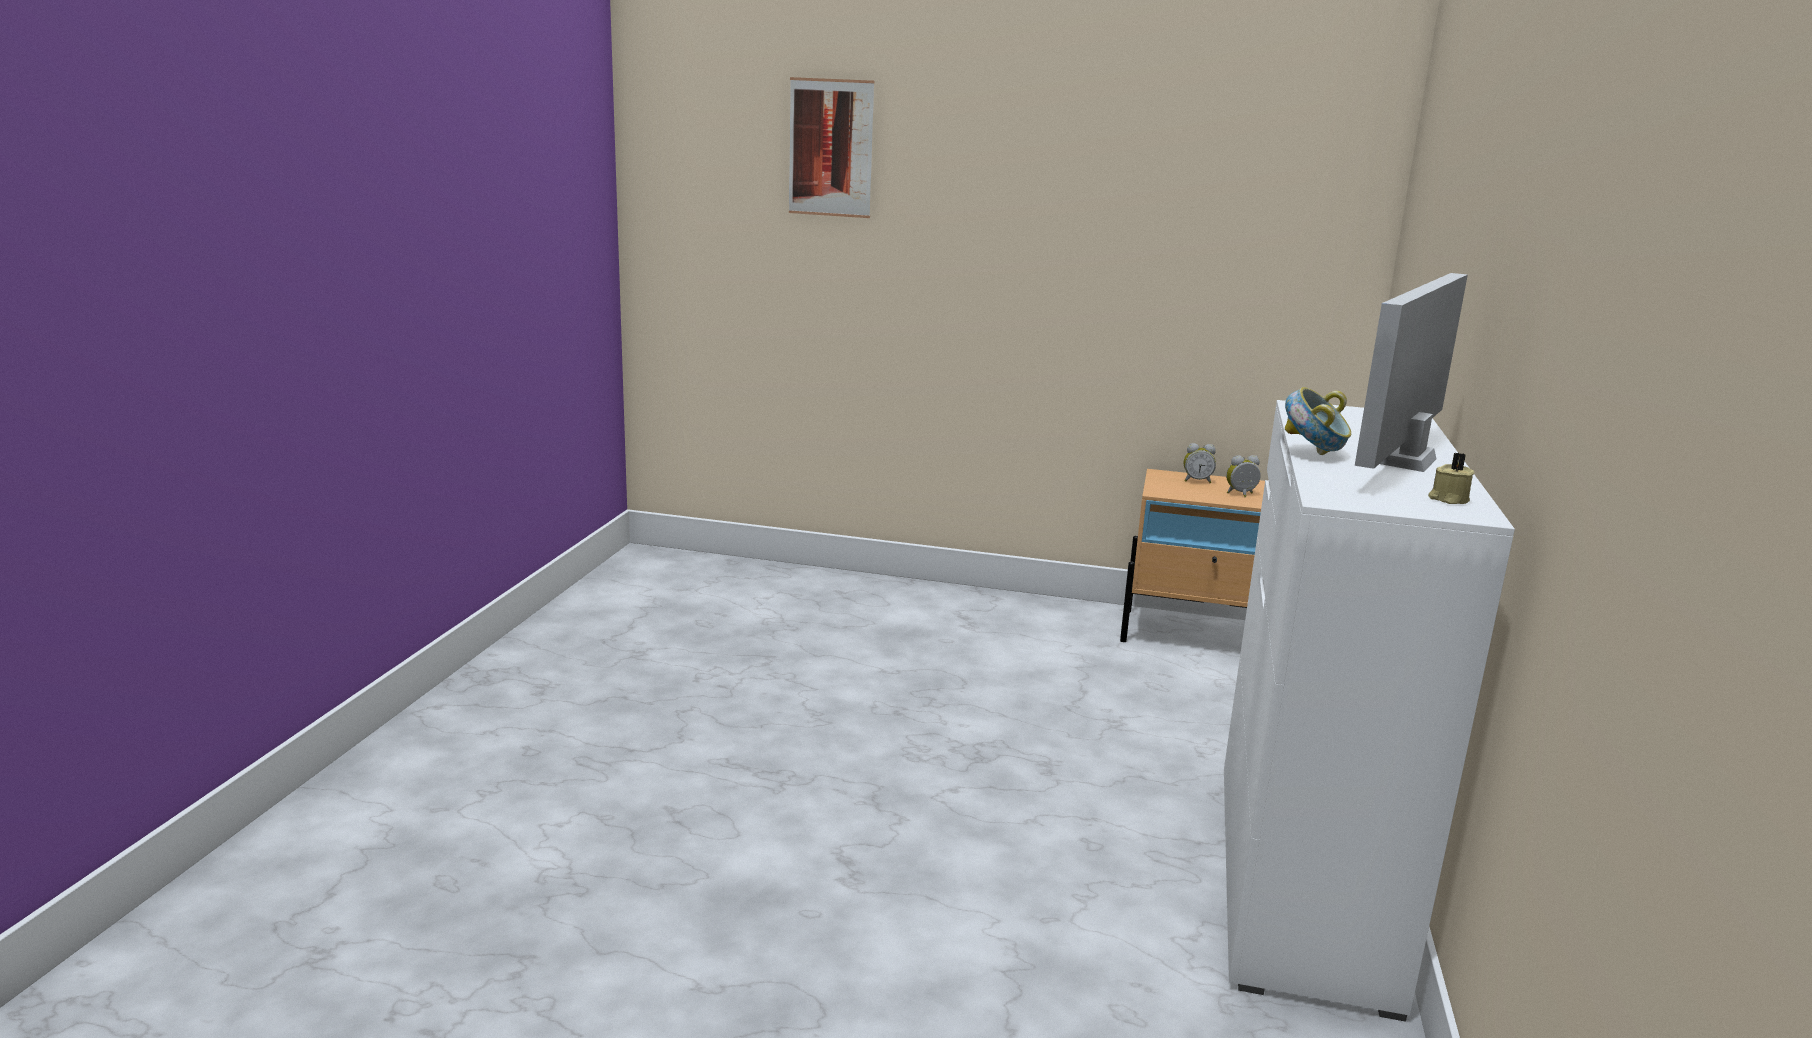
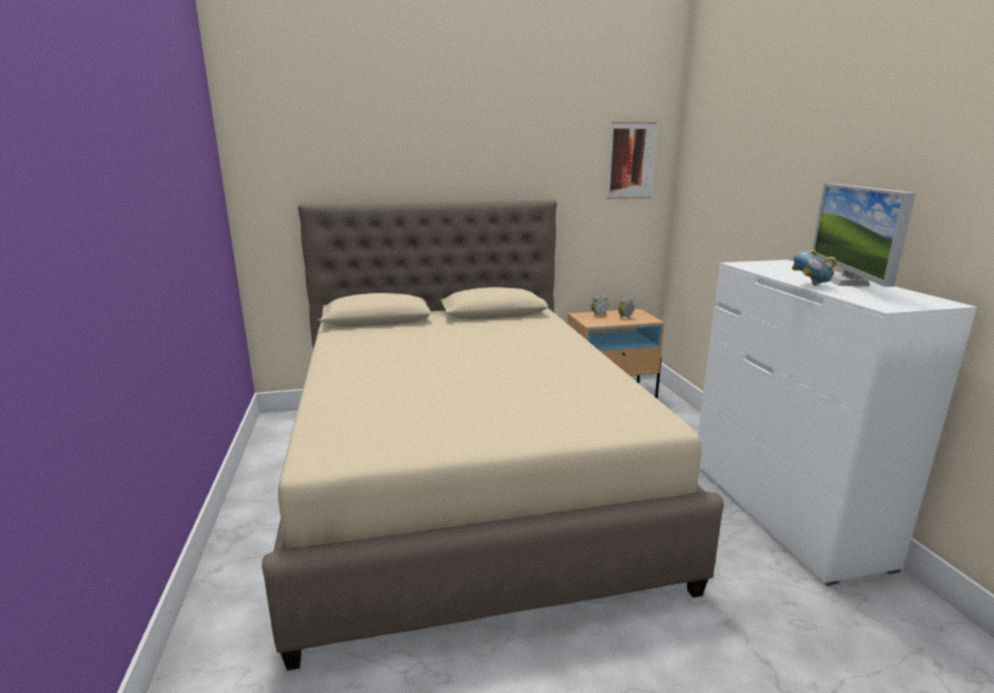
camera: 25 degrees left, 0 degrees up
picture [789,77,874,218] -> picture moved to [607,122,657,199]
beige candle [1428,453,1475,504] -> none
none -> beige bed [262,199,724,671]

